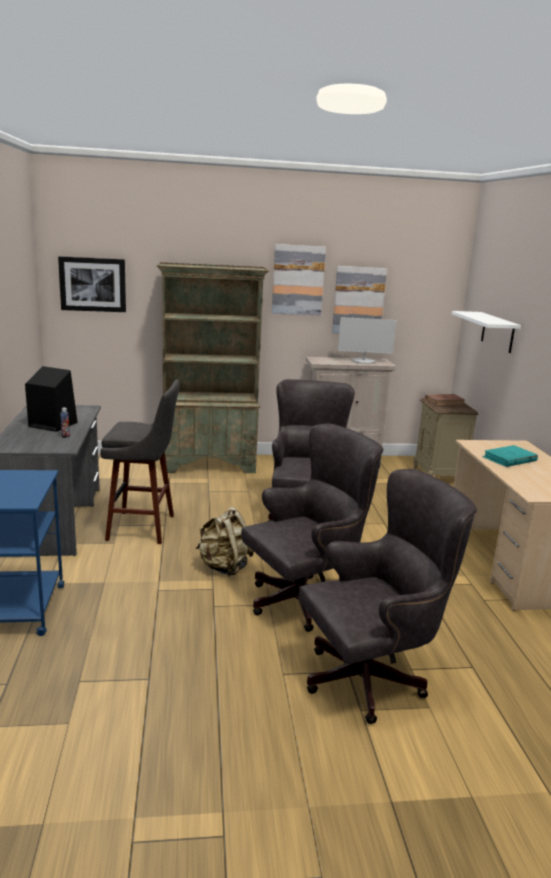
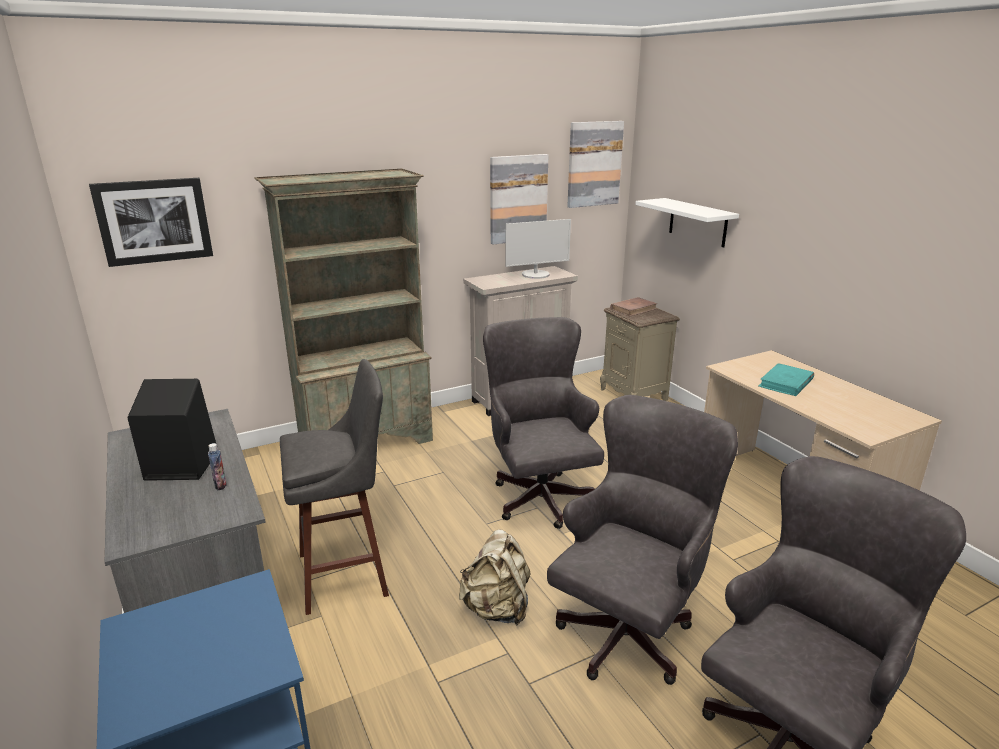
camera: 20 degrees left, 5 degrees up
picture [272,244,326,316] -> picture moved to [567,121,624,208]

